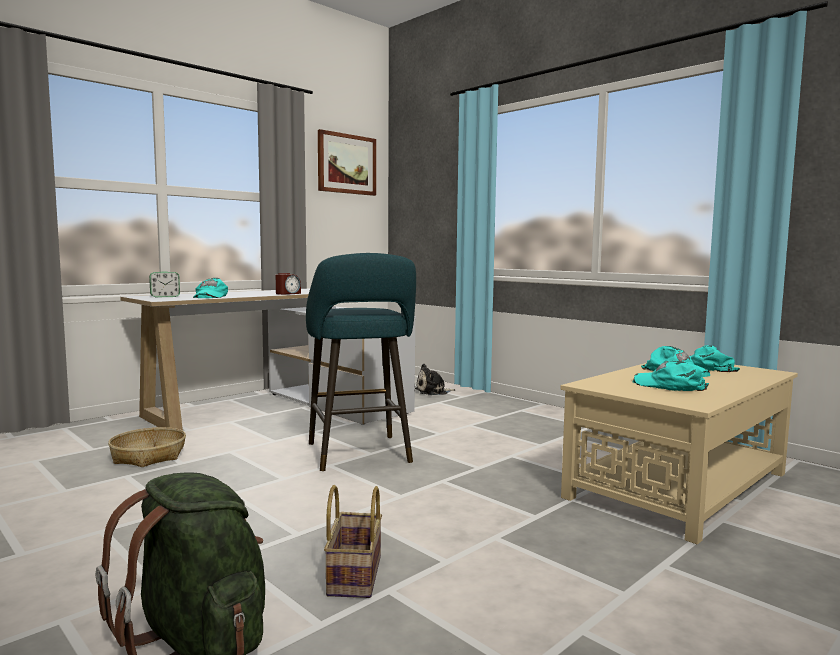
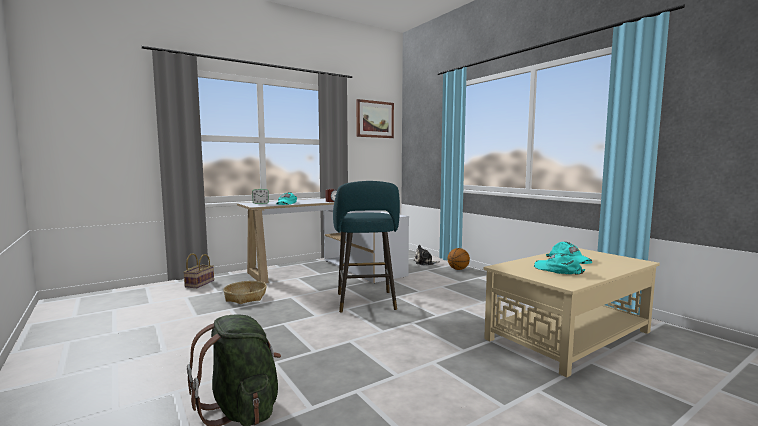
camera: 10 degrees right, 0 degrees up
basket [324,485,382,598] -> basket moved to [183,253,214,288]
turquoise cap [689,345,740,372] -> none
none -> basketball [448,248,470,270]

